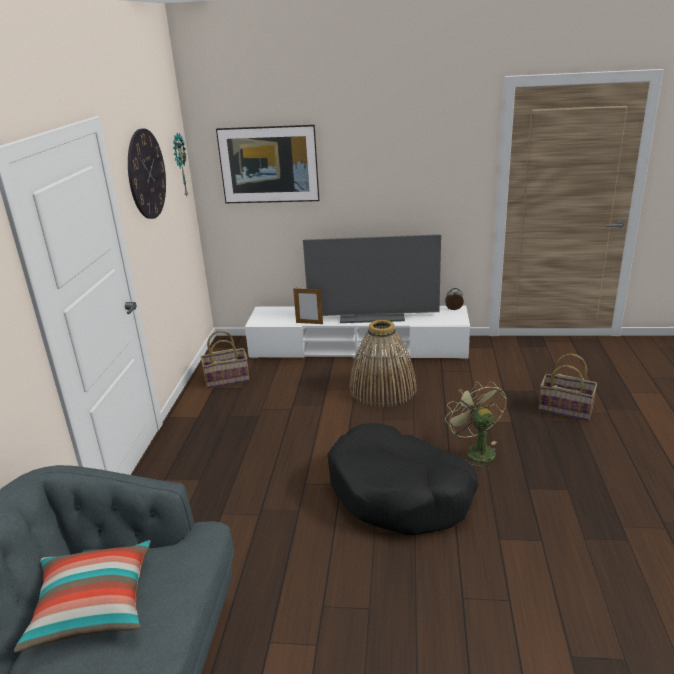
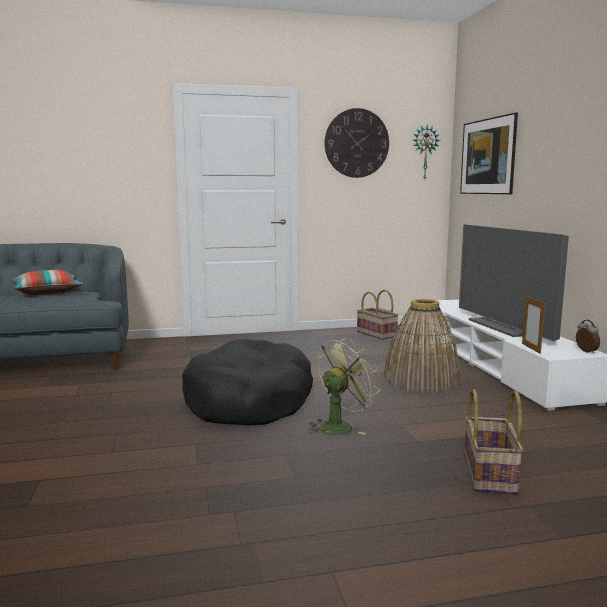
camera: 70 degrees right, 15 degrees down
picture frame [293,288,323,324] -> picture frame moved to [522,296,545,354]

